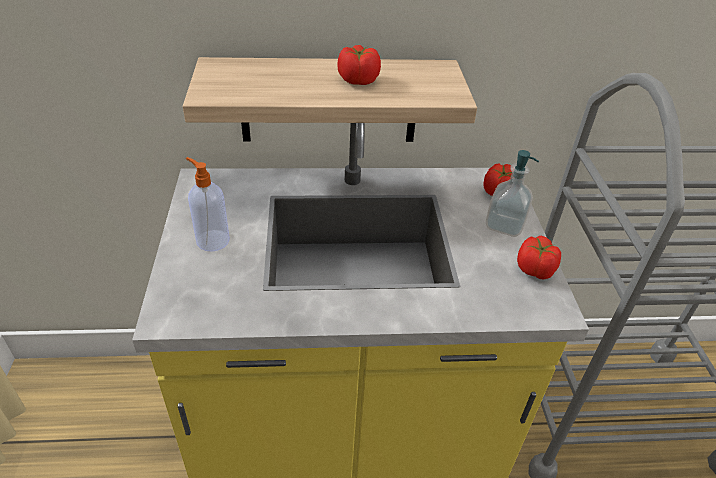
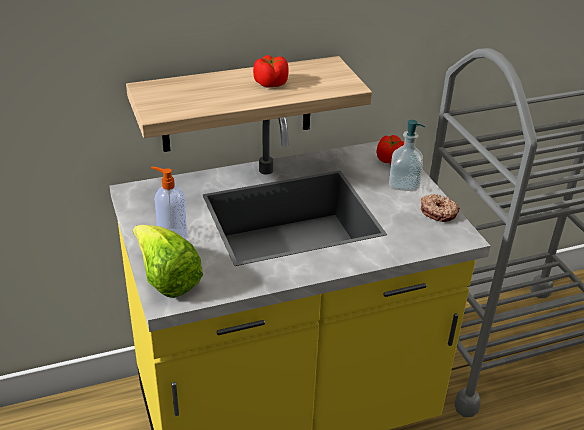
camera: 15 degrees left, 5 degrees down
tomato [517,235,561,280] -> donut [421,194,460,222]
none -> lettuce [133,225,203,298]

